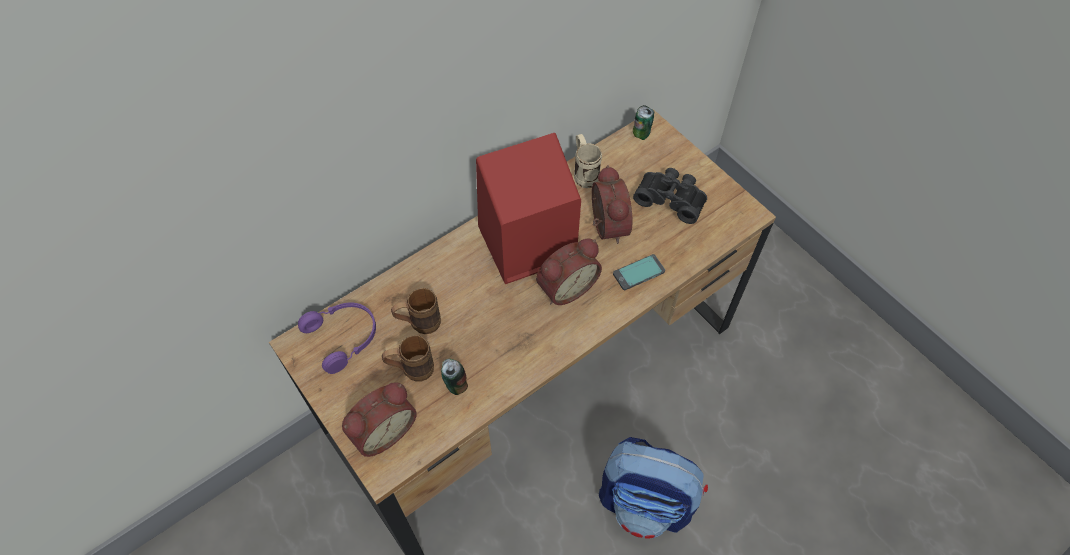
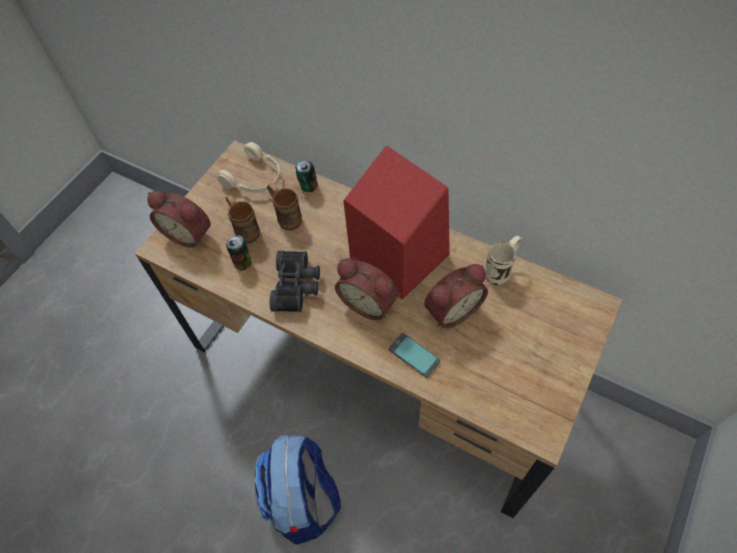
camera: 70 degrees right, 0 degrees up
purple headphones [298,303,376,374] -> beige headphones [217,142,281,193]
can [633,105,654,140] -> can moved to [295,160,318,192]
black binoculars [633,168,707,224] -> black binoculars moved to [270,251,320,312]

